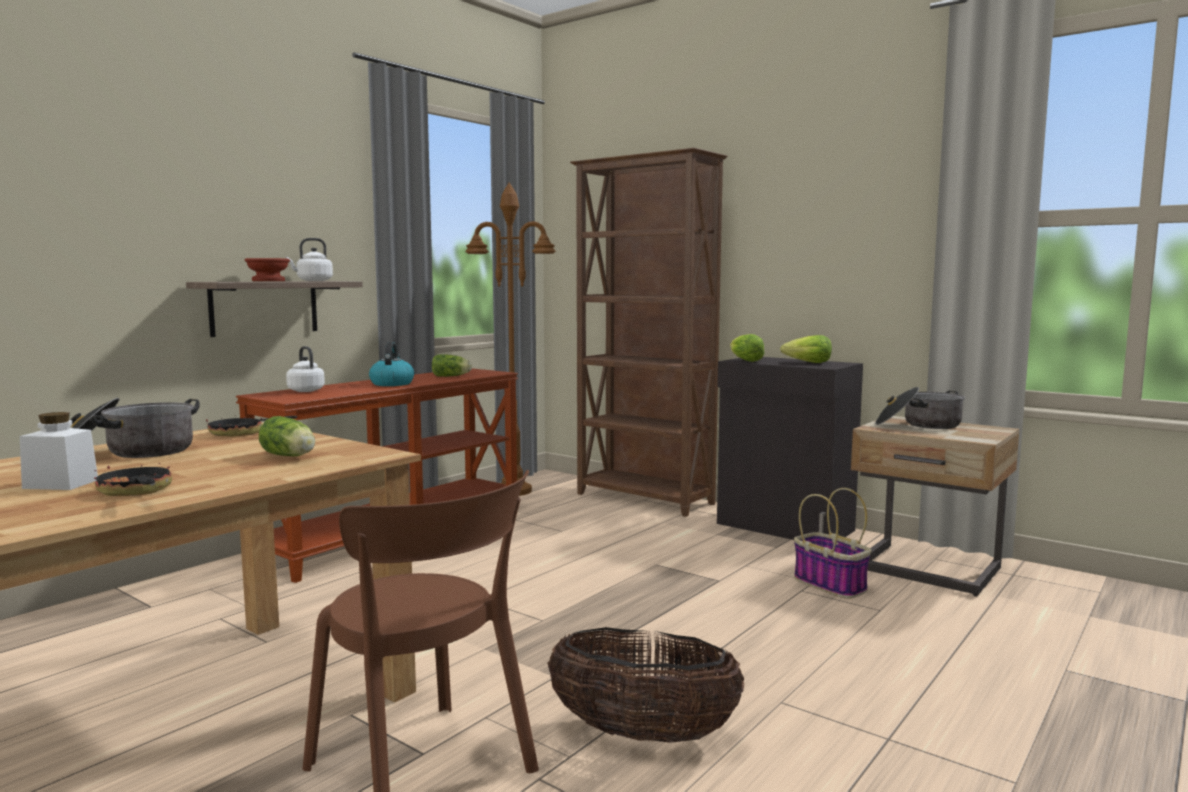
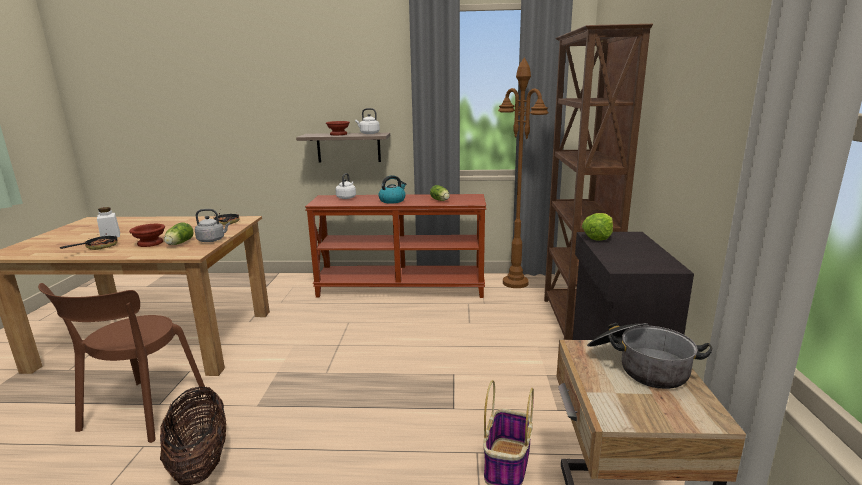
camera: 55 degrees right, 10 degrees up
cooking pot [70,398,200,458] -> none
lettuce [780,335,832,363] -> none
none -> brown bowl [129,224,165,247]
none -> grey kettle [195,209,230,242]

